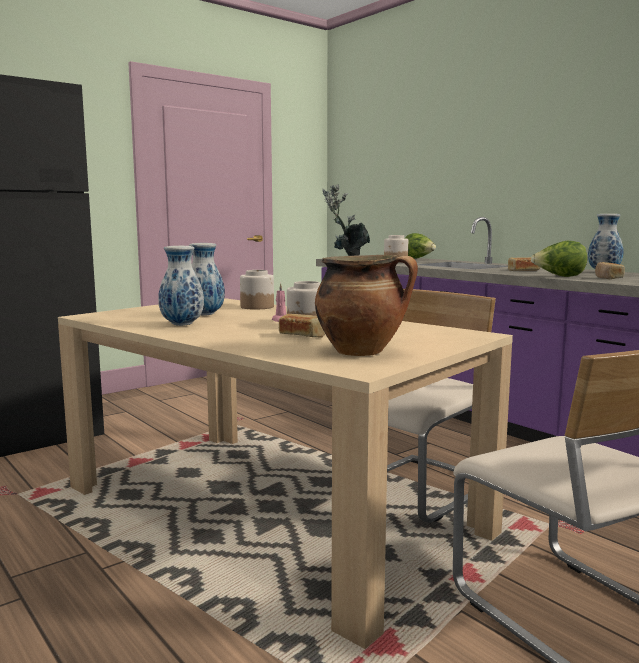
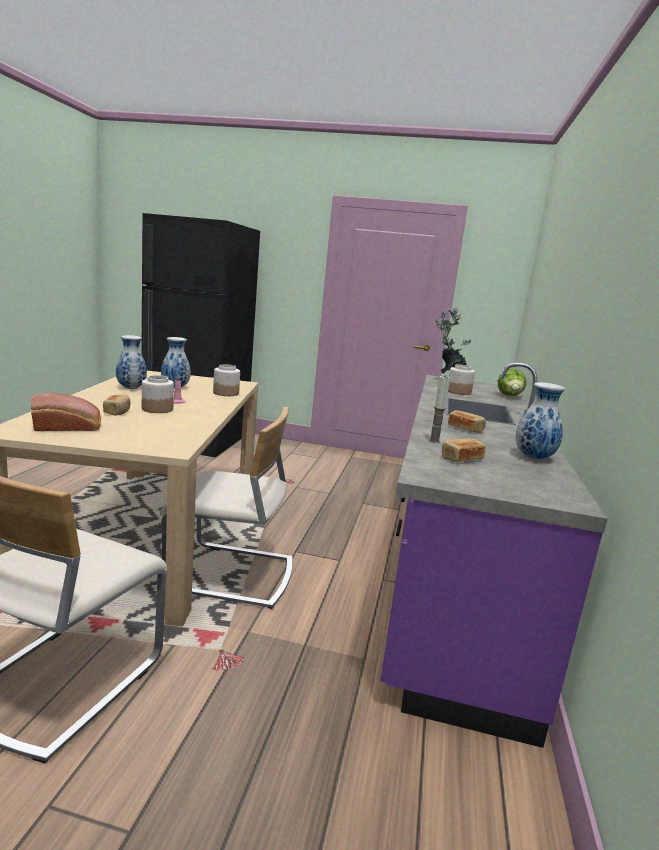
camera: 50 degrees right, 5 degrees up
cooking pot [315,255,418,356] -> bread [31,393,101,431]
lettuce [531,241,587,277] -> candle [429,375,450,443]

